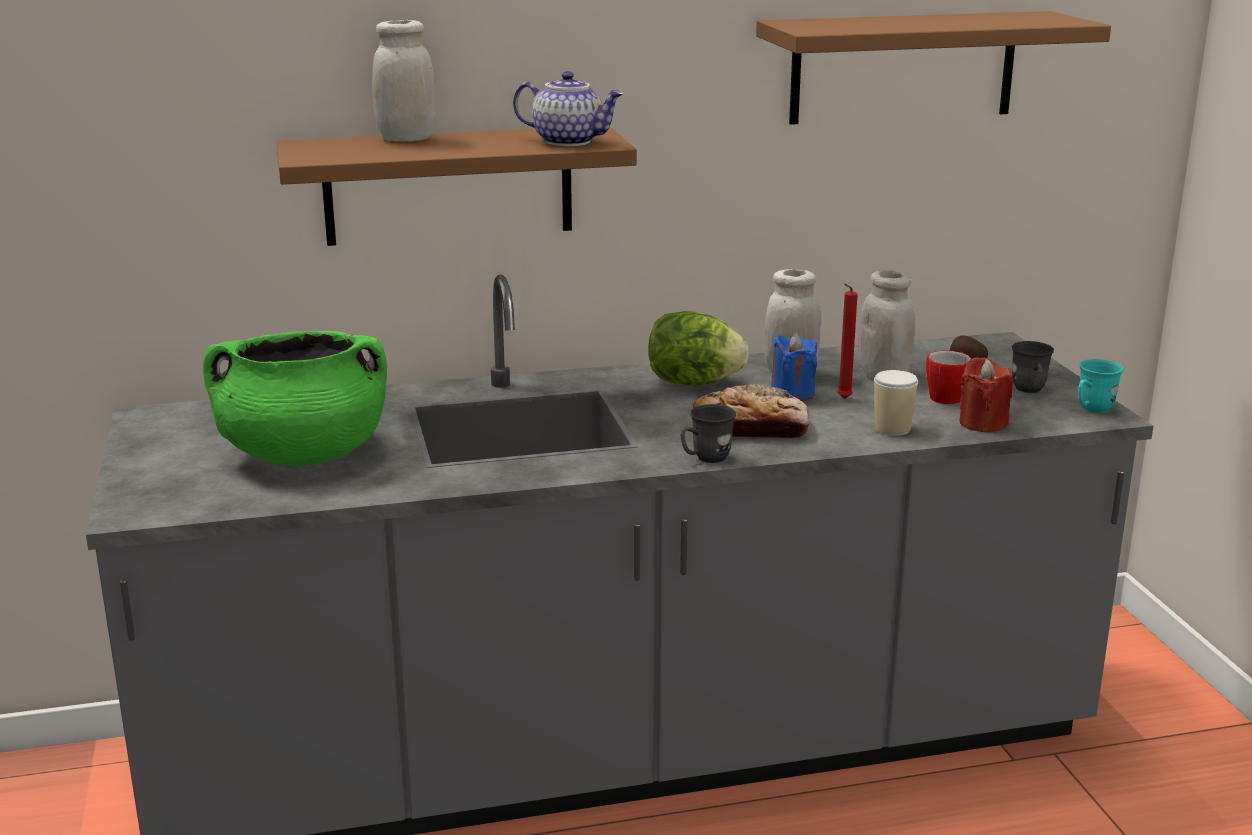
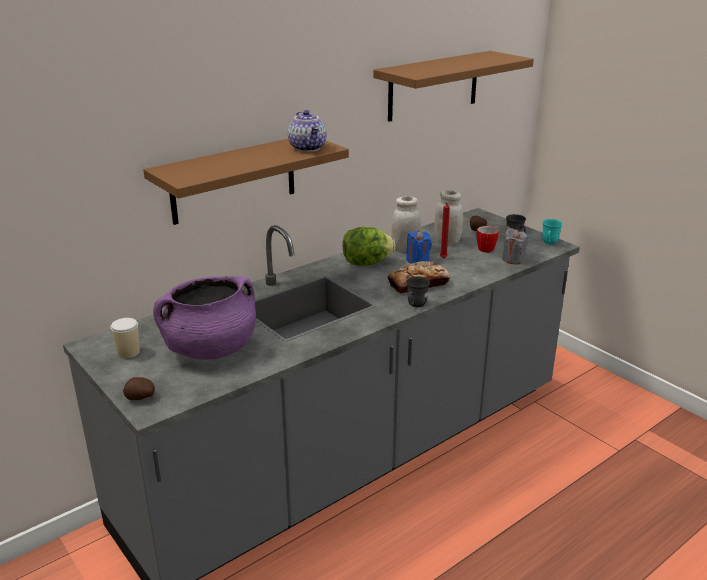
camera: 25 degrees left, 5 degrees up
green cooking pot [203,331,387,466] -> purple cooking pot [153,276,256,360]
white jar [372,20,435,141] -> none
teapot [513,71,624,146] -> teapot turned 75 degrees clockwise [288,110,327,152]
cup [874,370,918,436] -> cup moved to [111,318,140,358]
red candle [959,357,1013,432] -> grey candle [503,228,528,264]
none -> potato [123,377,155,400]

